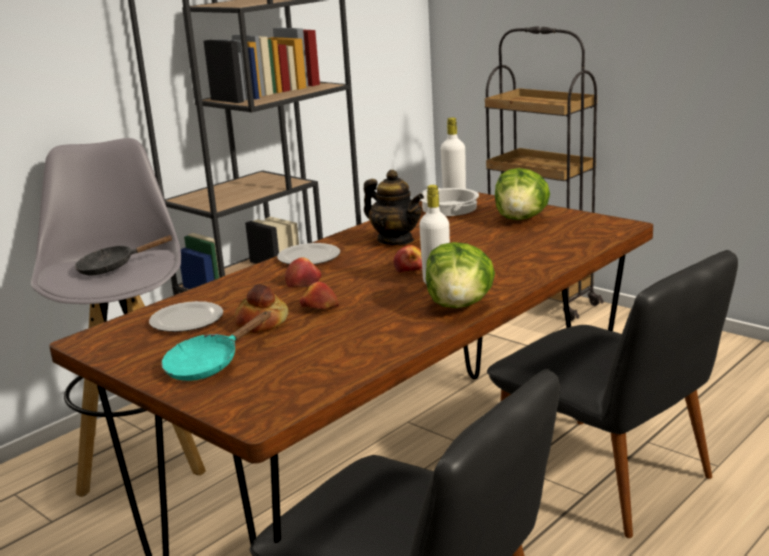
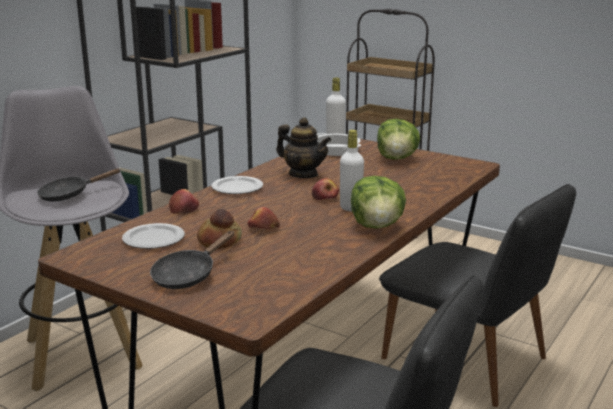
camera: 10 degrees left, 0 degrees up
turquoise frying pan [161,311,271,381] -> black frying pan [150,231,234,289]
apple [285,257,321,287] -> apple moved to [169,189,199,214]

